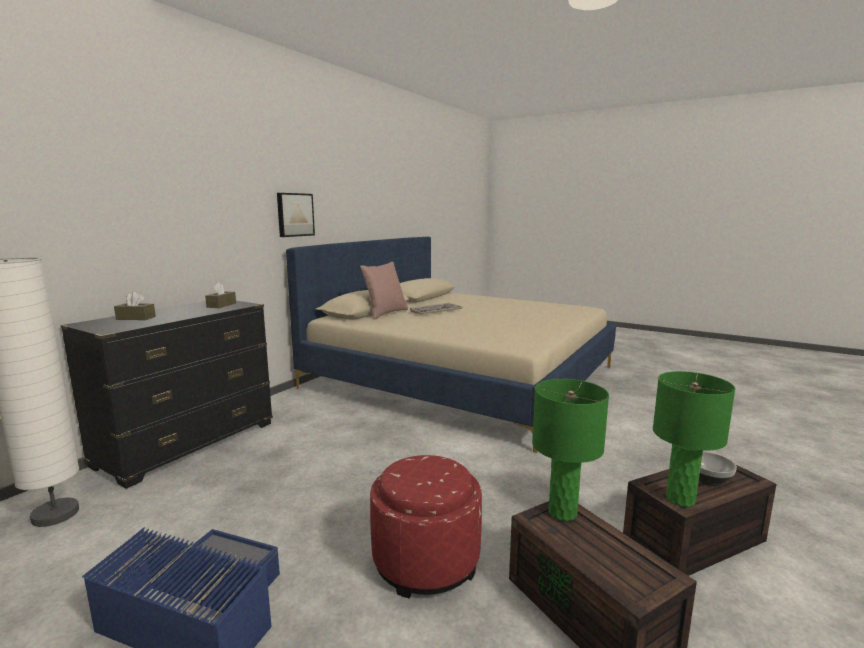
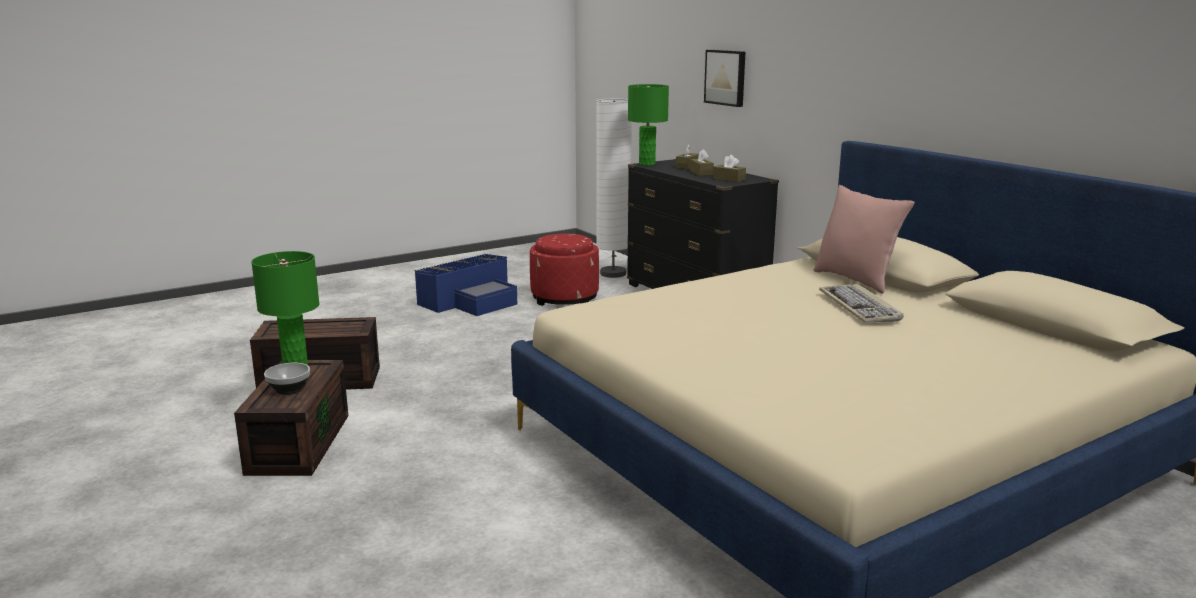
camera: 115 degrees right, 5 degrees up
picture [277,193,315,237] -> picture moved to [704,50,745,107]
red ottoman [370,455,482,599] -> red ottoman moved to [530,234,599,306]
green table lamp [532,379,609,521] -> green table lamp moved to [628,84,669,166]
none -> brown tissue box [690,149,714,176]

